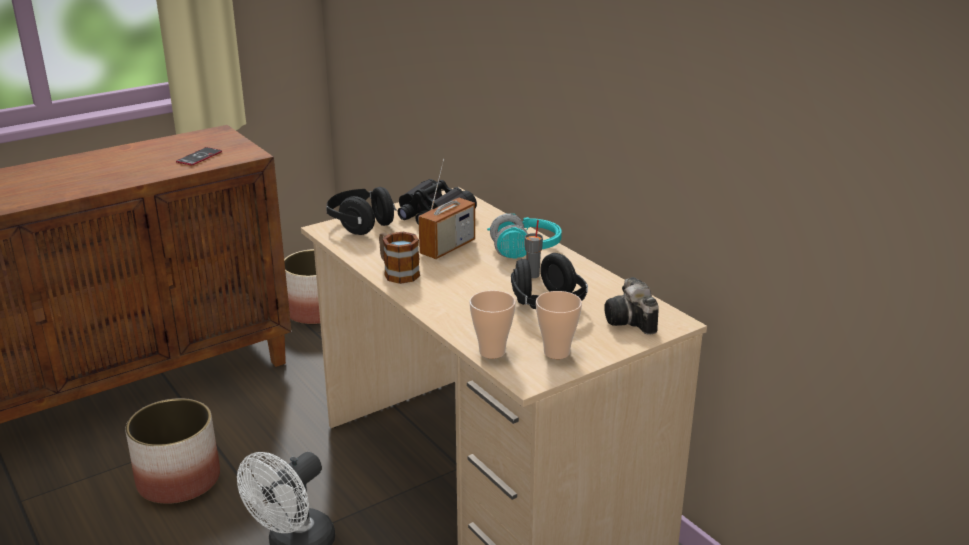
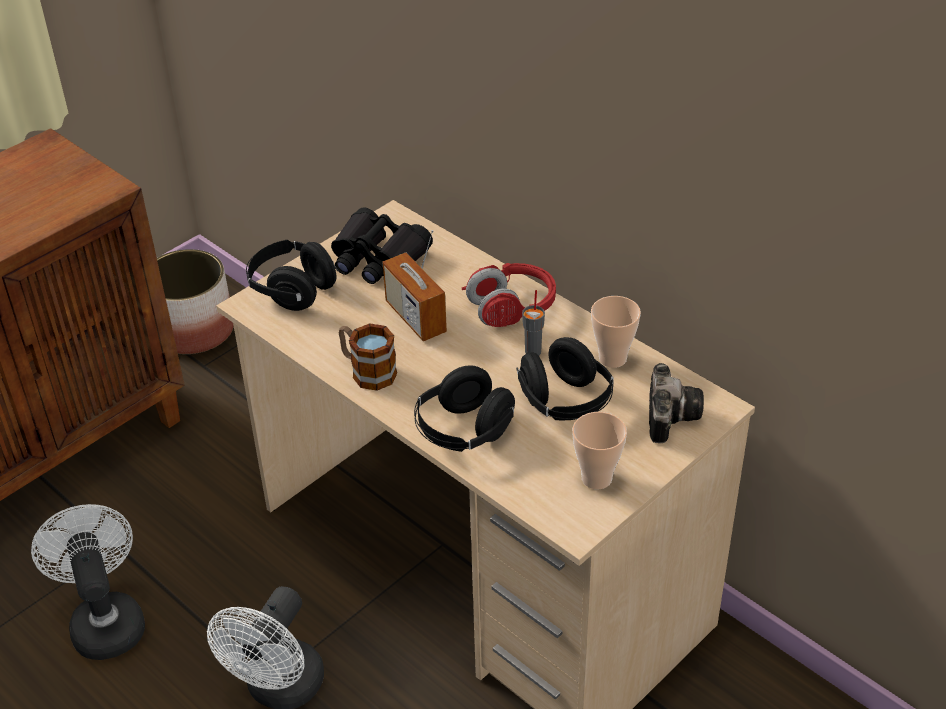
camera: 10 degrees left, 15 degrees up
planter [125,398,220,504] -> white fan [31,504,145,660]
phone [176,147,222,166] -> none
radio [418,159,475,259] -> radio turned 120 degrees clockwise [382,230,447,341]
cup [469,290,516,359] -> cup moved to [591,296,641,368]
turquoise headphones [487,213,562,259] -> red headphones [462,263,556,327]
camera [604,277,659,335] -> camera turned 150 degrees counterclockwise [649,363,704,443]
none -> black headphones [414,365,515,452]

